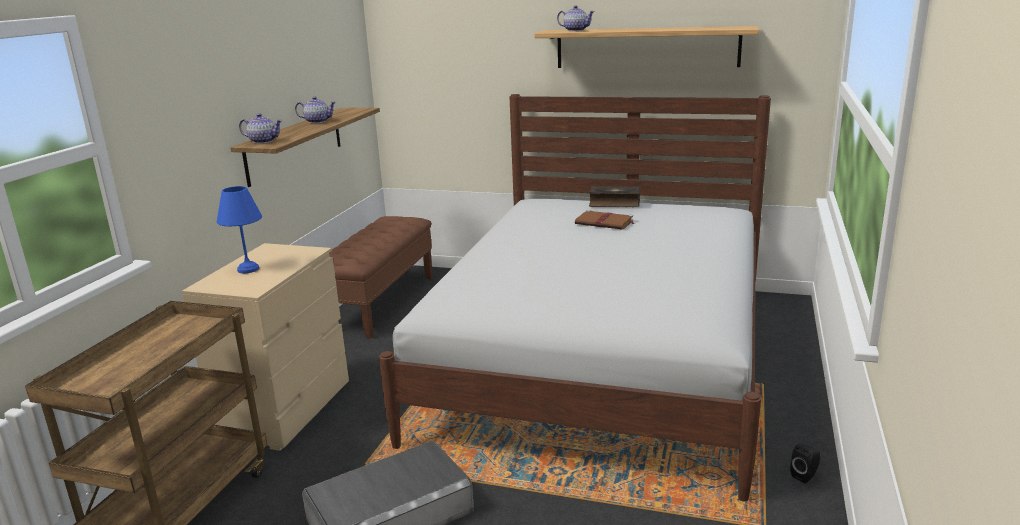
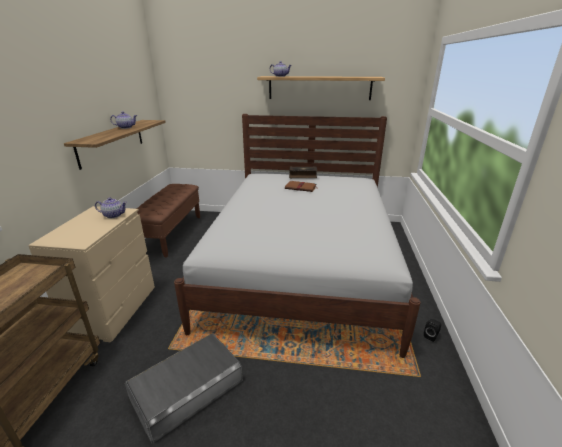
camera: 10 degrees left, 5 degrees up
blue table lamp [217,186,262,273] -> none
teapot [239,113,283,144] -> teapot moved to [95,197,127,218]

